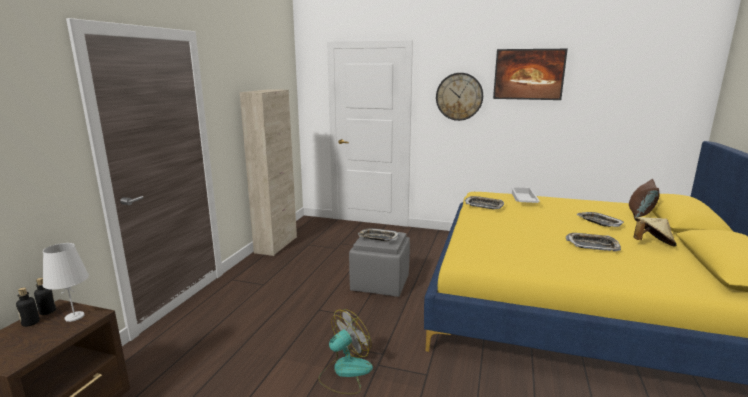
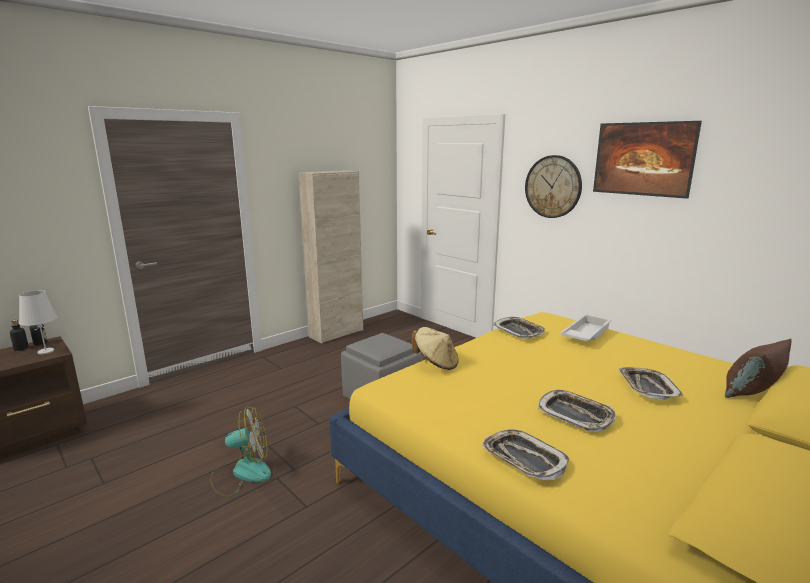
camera: 30 degrees right, 0 degrees up
tray [358,228,399,241] -> tray moved to [482,430,570,480]
beige hat [634,217,676,246] -> beige hat moved to [412,327,459,370]

